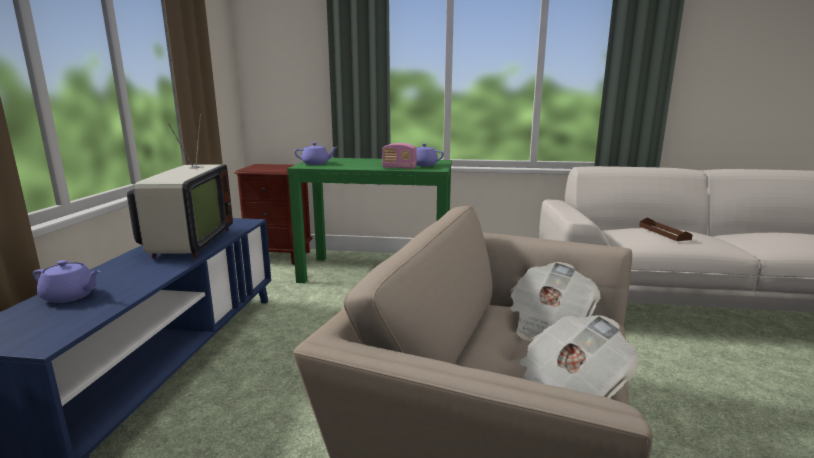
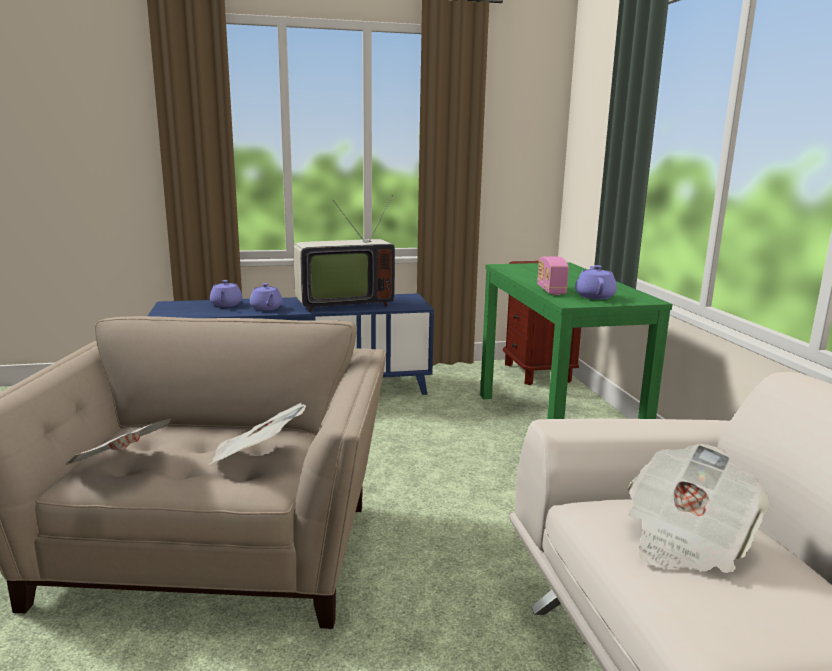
camera: 70 degrees right, 0 degrees up
purple teapot [294,143,337,165] -> purple teapot moved to [250,283,283,310]
brown tray [639,217,693,241] -> newspaper [628,444,770,573]

